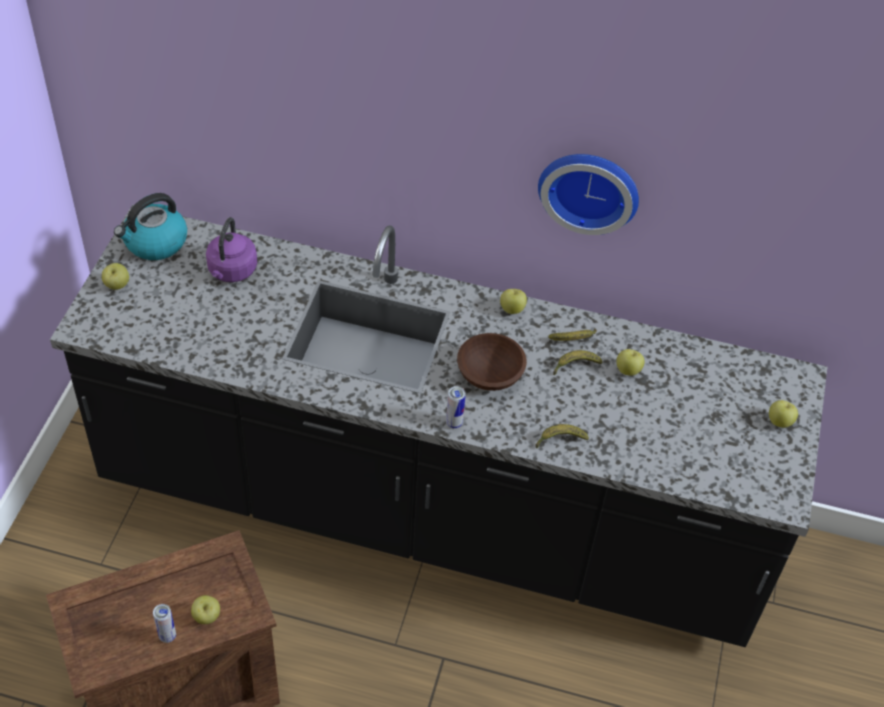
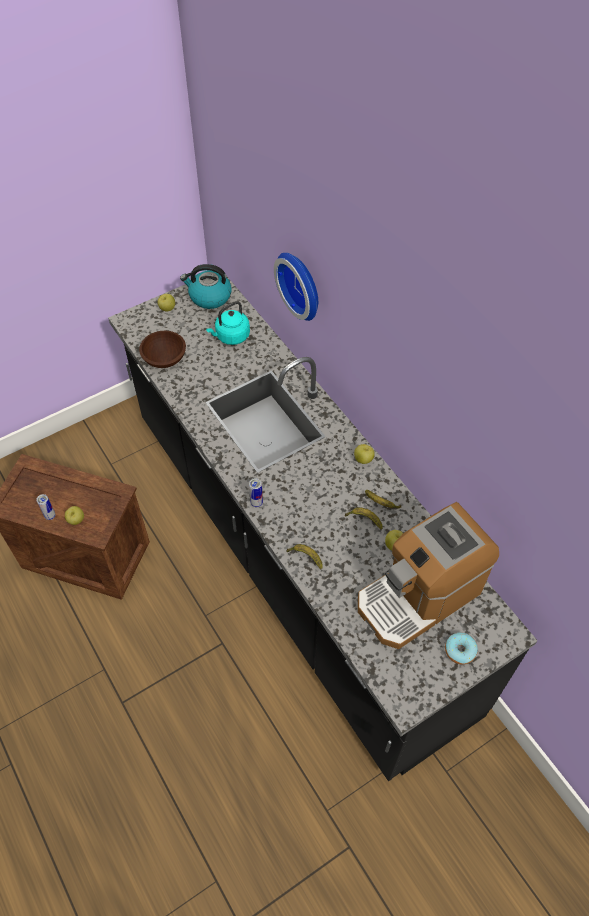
camera: 45 degrees right, 5 degrees up
purple kettle [206,217,257,282] -> turquoise kettle [206,301,250,345]
brown bowl [457,333,527,391] -> brown bowl moved to [139,331,186,368]
wall clock [538,154,639,235] -> wall clock moved to [274,253,318,321]
apple [769,400,798,428] -> donut [445,632,478,665]
none -> coffee machine [358,502,499,649]

